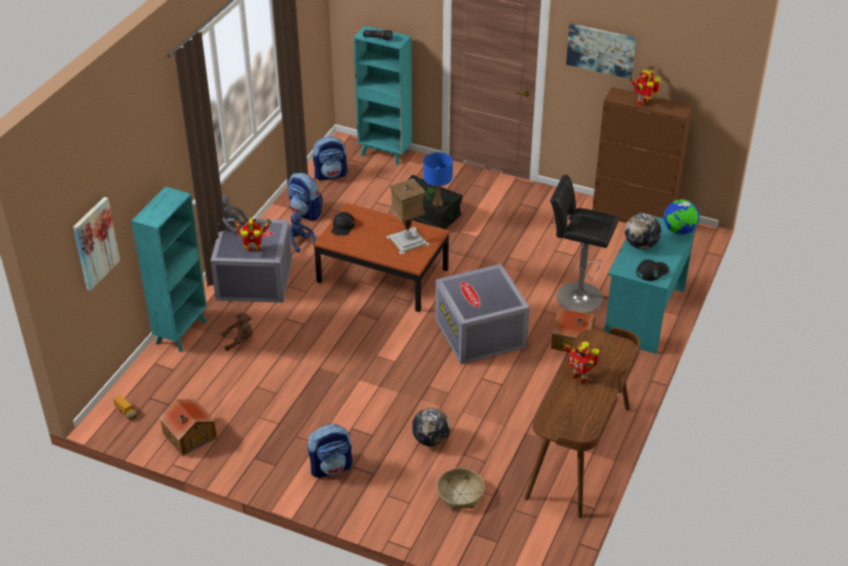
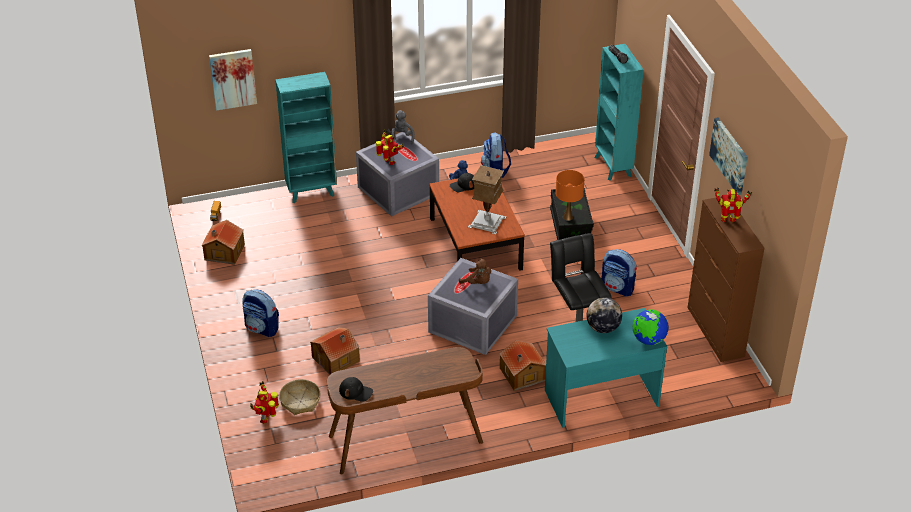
camera: 50 degrees right, 0 degrees up
brown plush toy [222,313,253,351] -> brown plush toy moved to [459,259,491,284]
backpack [313,136,347,181] -> backpack moved to [601,249,637,297]
globe [412,408,450,446] -> toy house [310,327,360,375]
blue table lamp [423,152,453,206] -> orange table lamp [556,170,584,221]
toy robot [561,341,599,384] -> toy robot moved to [250,381,279,424]
black cap [636,260,669,281] -> black cap moved to [339,377,373,402]

